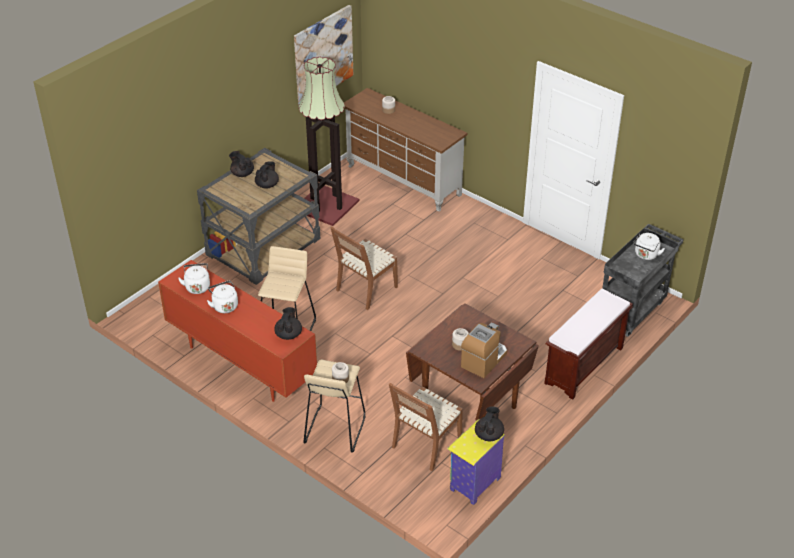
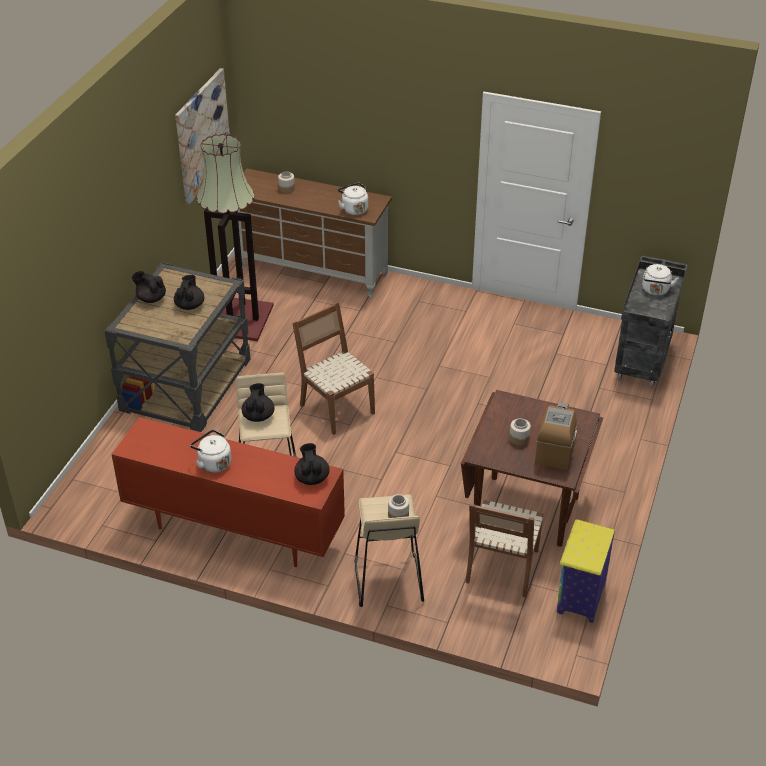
camera: 20 degrees left, 0 degrees up
white kettle [178,263,210,294] -> white kettle moved to [338,183,368,215]
chair [331,227,398,310] -> chair turned 120 degrees clockwise [293,303,375,435]
black teapot [475,407,504,441] -> black teapot moved to [242,383,274,422]
brown bench [544,289,633,400] -> none

